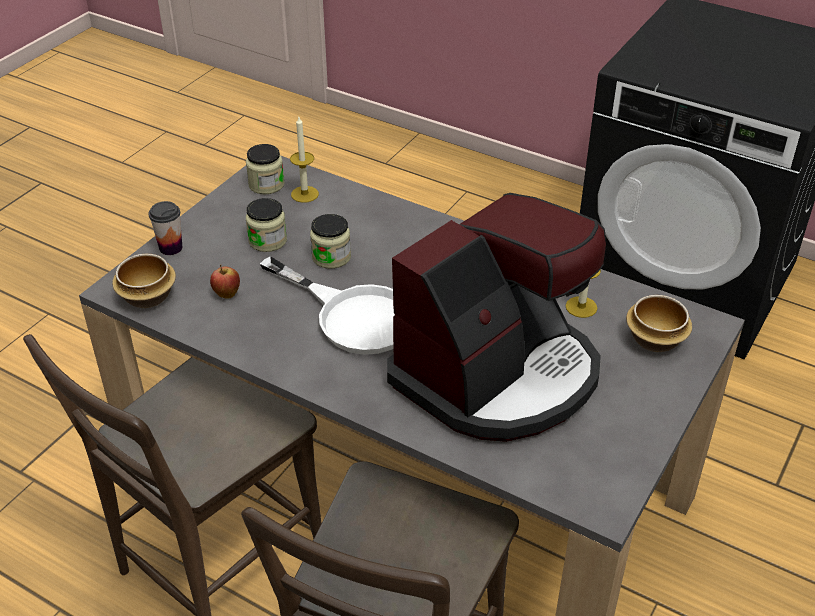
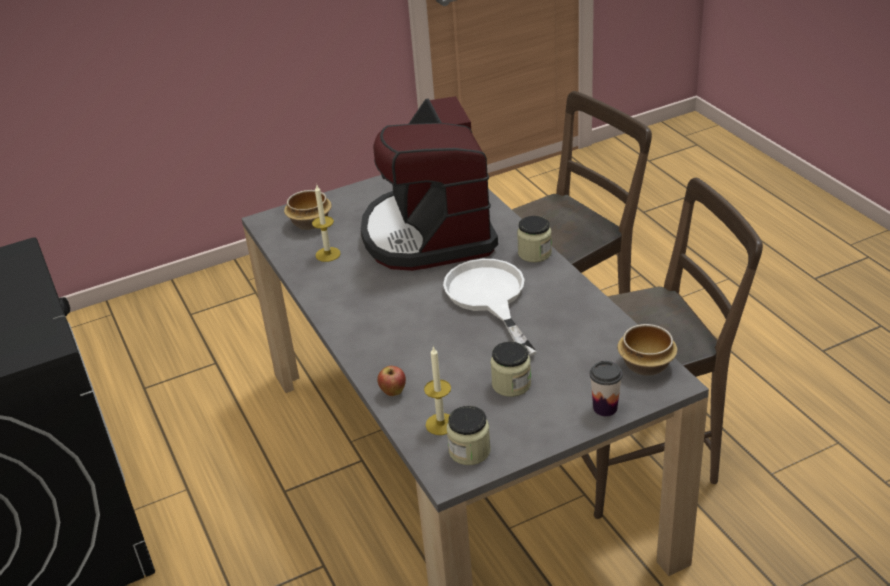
camera: 145 degrees left, 5 degrees down
apple [210,265,240,298] -> apple moved to [377,366,406,396]
jar [310,214,351,269] -> jar moved to [517,216,552,262]
coffee machine [387,193,606,442] -> coffee machine turned 90 degrees counterclockwise [361,96,498,271]

